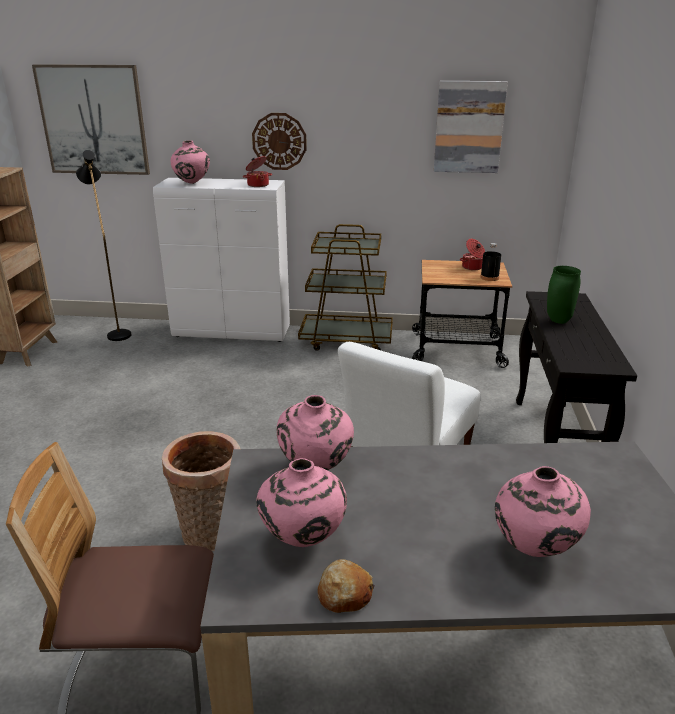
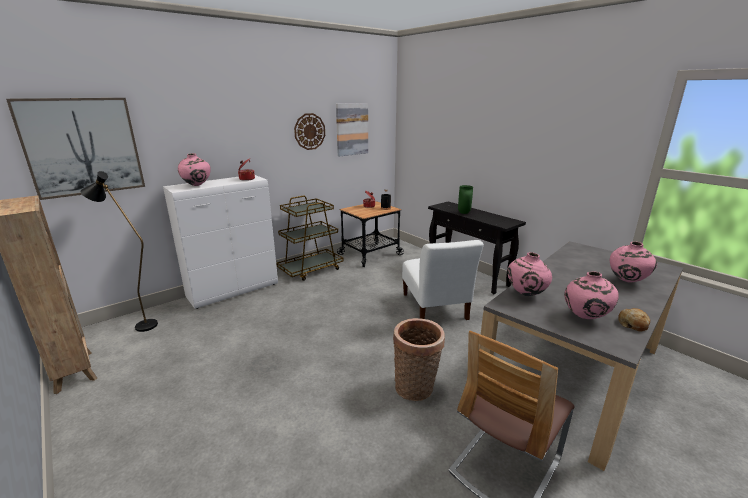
camera: 45 degrees left, 5 degrees down
wall clock [252,113,307,170] -> wall clock moved to [294,113,325,150]

